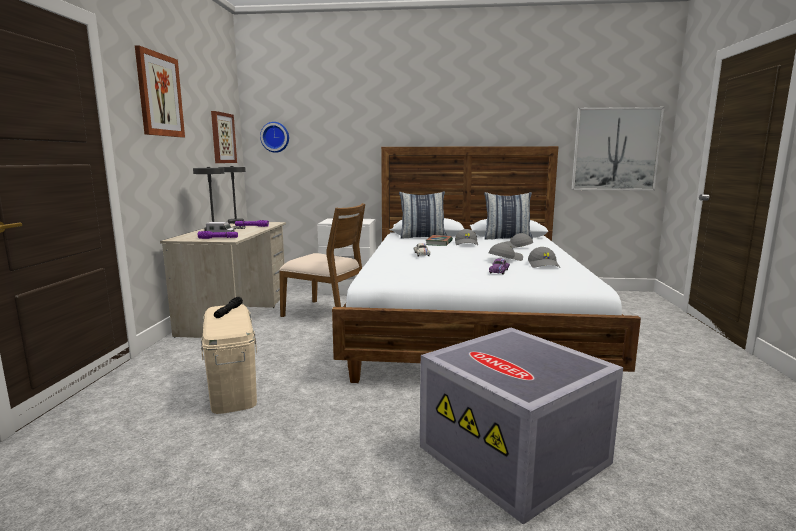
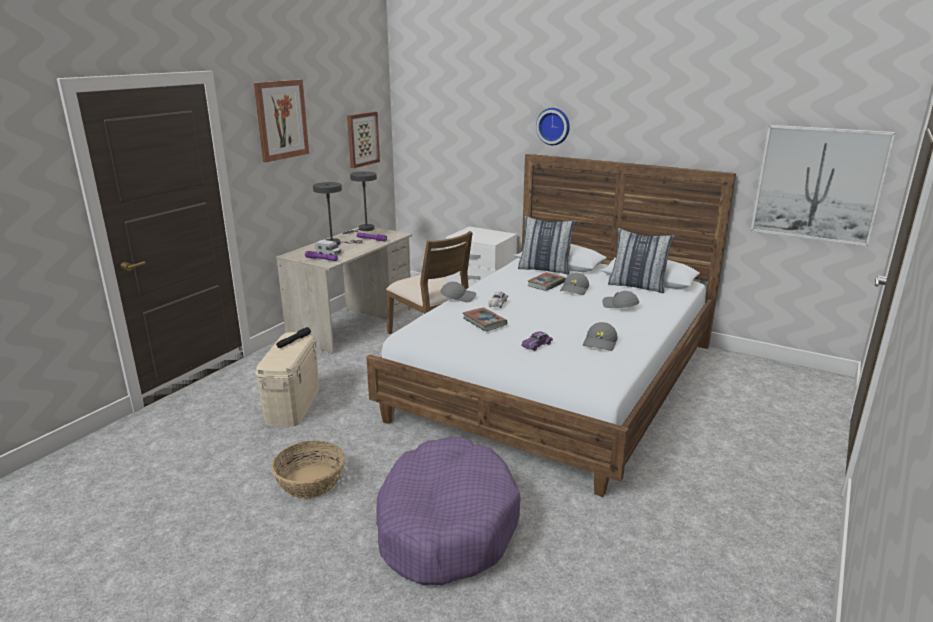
camera: 25 degrees right, 10 degrees up
wall clock [260,122,289,153] -> wall clock moved to [536,108,570,145]
grey storage box [420,328,623,525] -> purple dog bed [376,437,520,585]
grey cap [489,243,523,261] -> grey cap moved to [440,282,476,303]
none -> basket [271,441,345,499]
none -> book [463,308,507,331]

